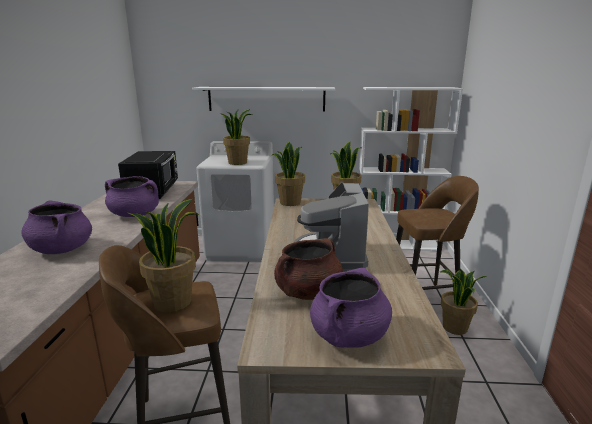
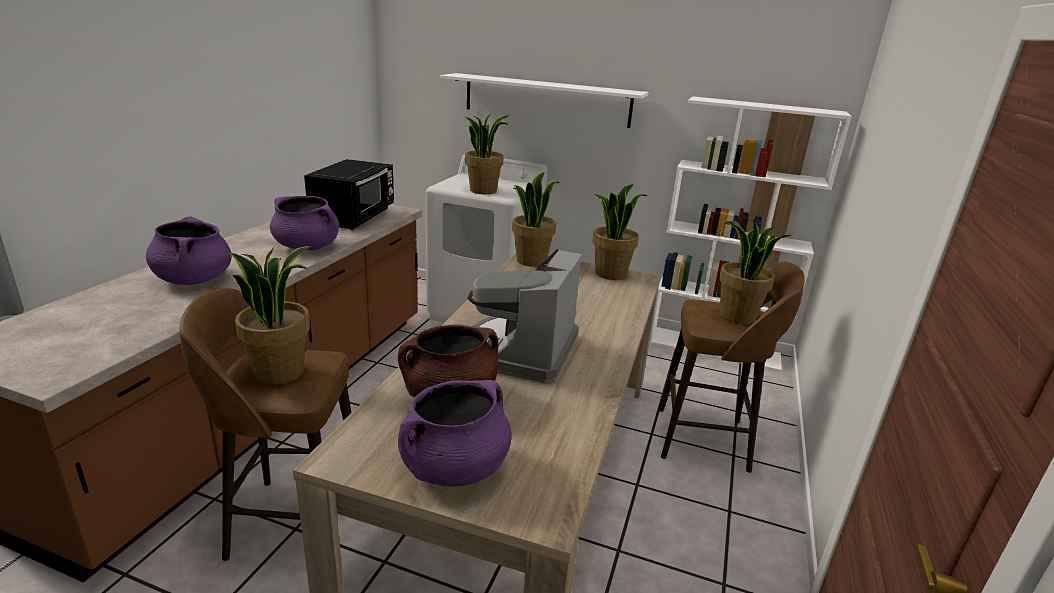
camera: 15 degrees right, 5 degrees up
potted plant [440,269,487,335] -> potted plant moved to [719,219,792,324]

